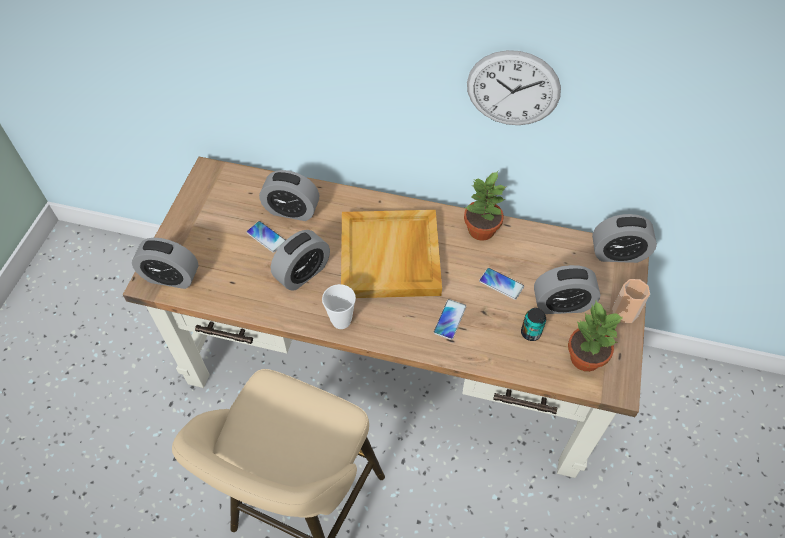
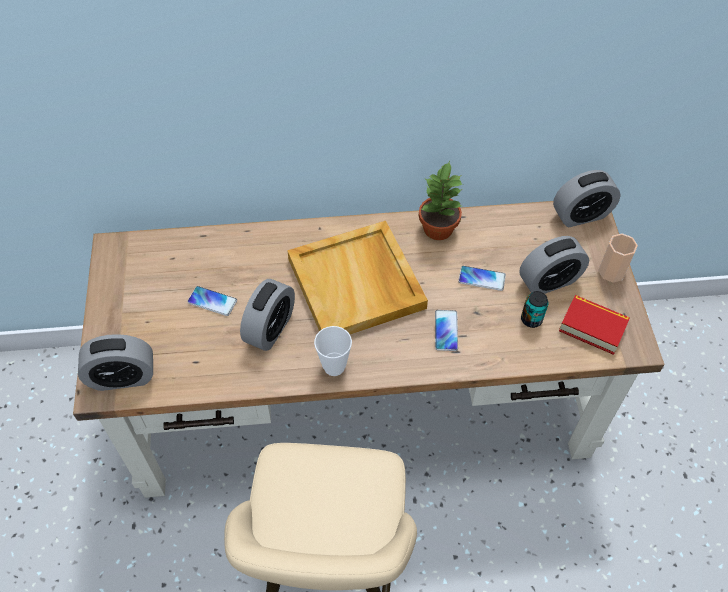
camera: 20 degrees left, 0 degrees up
alarm clock [259,170,319,221] -> none
wall clock [467,50,561,125] -> none
potted plant [568,301,623,372] -> book [559,295,630,355]

